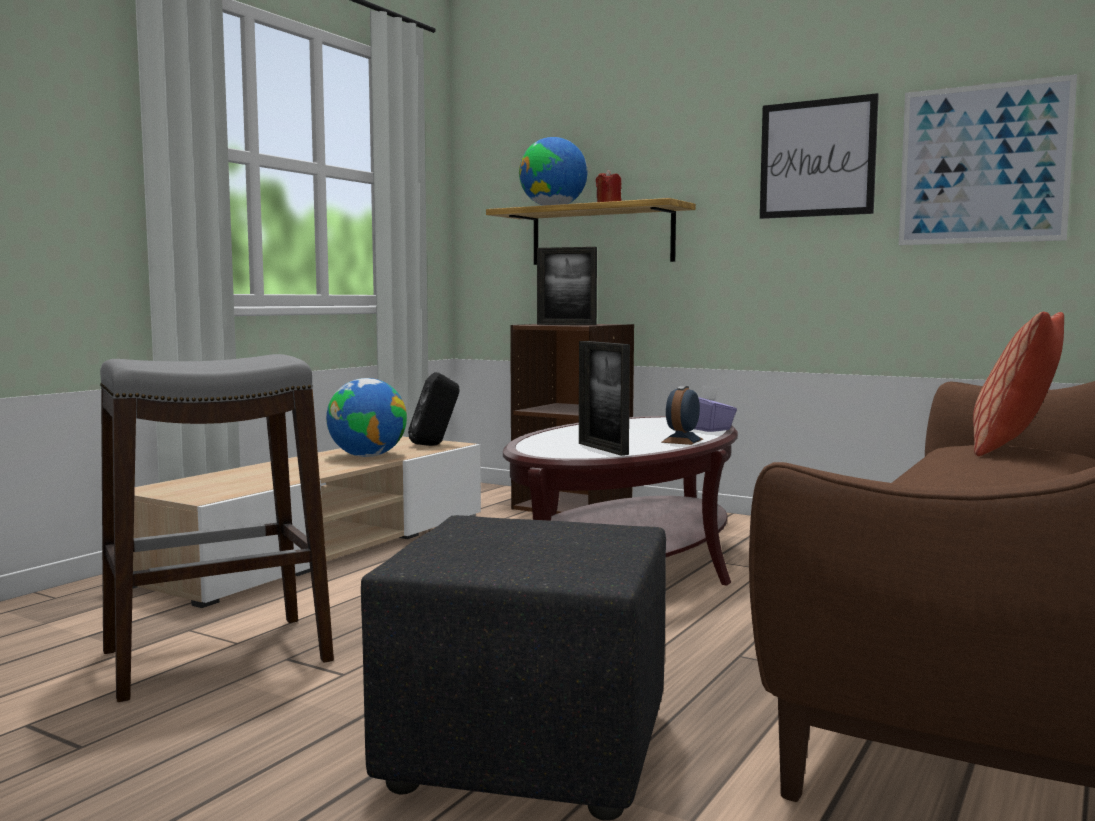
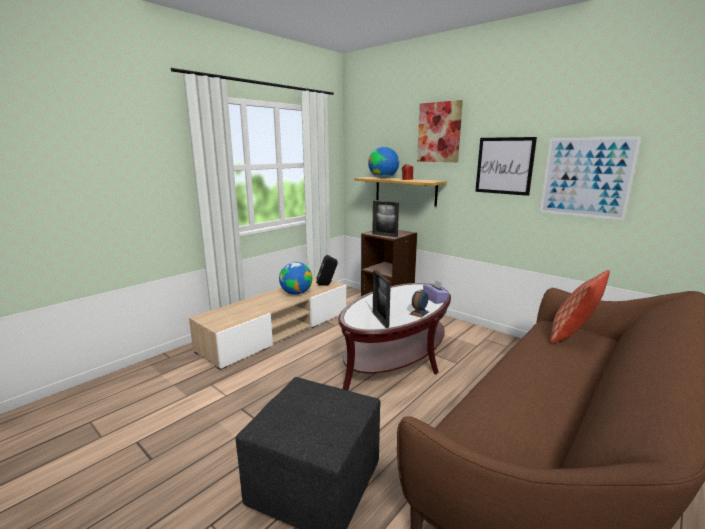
camera: 10 degrees right, 10 degrees up
grey stool [100,354,334,702] -> none
none -> picture [417,100,463,162]

